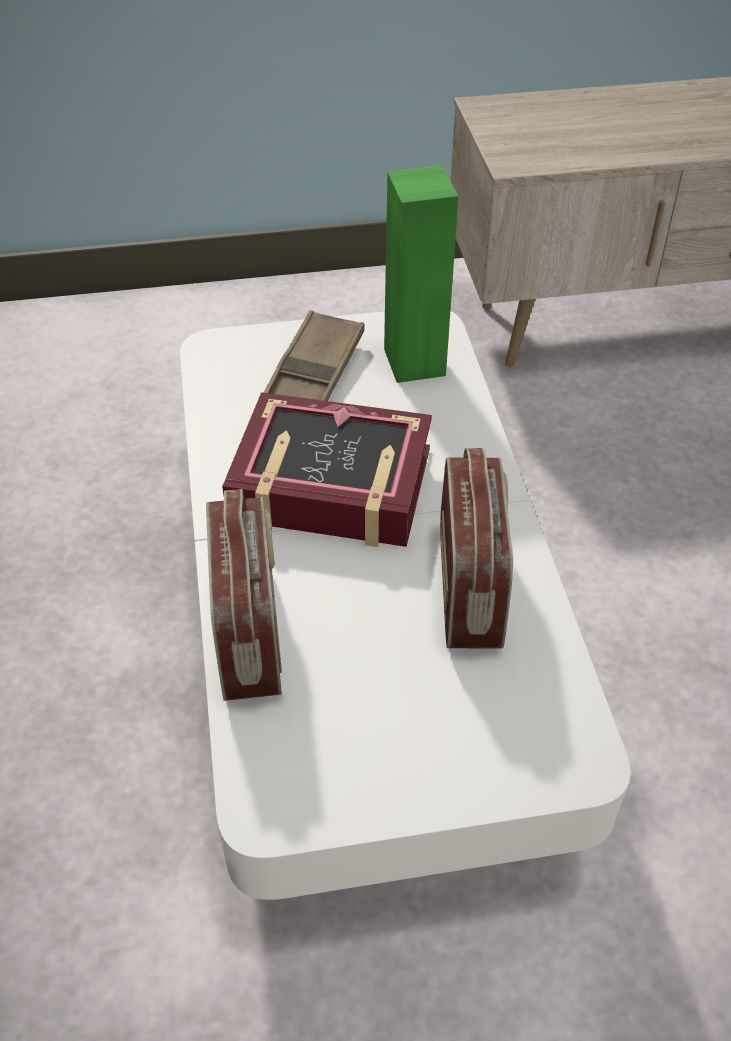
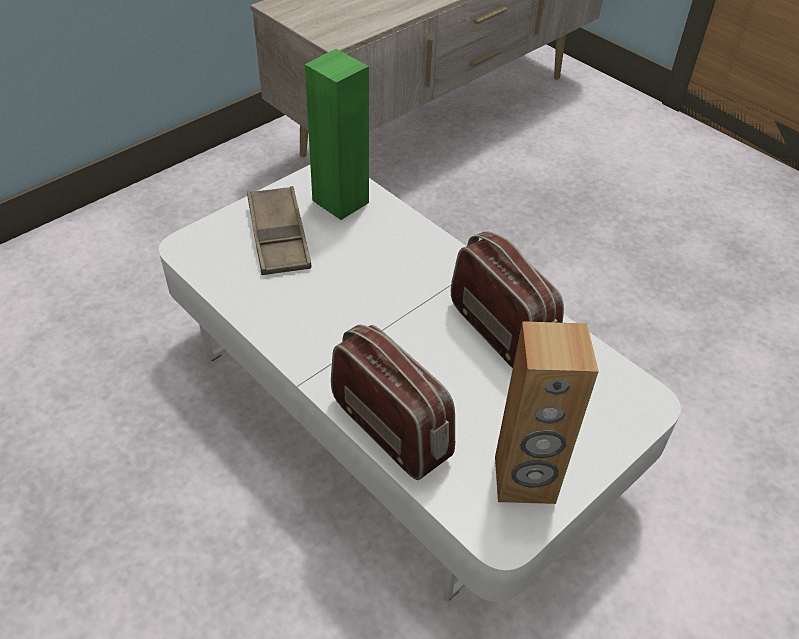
camera: 35 degrees left, 0 degrees up
book [222,392,432,547] -> none
none -> brown speaker [495,321,599,504]

